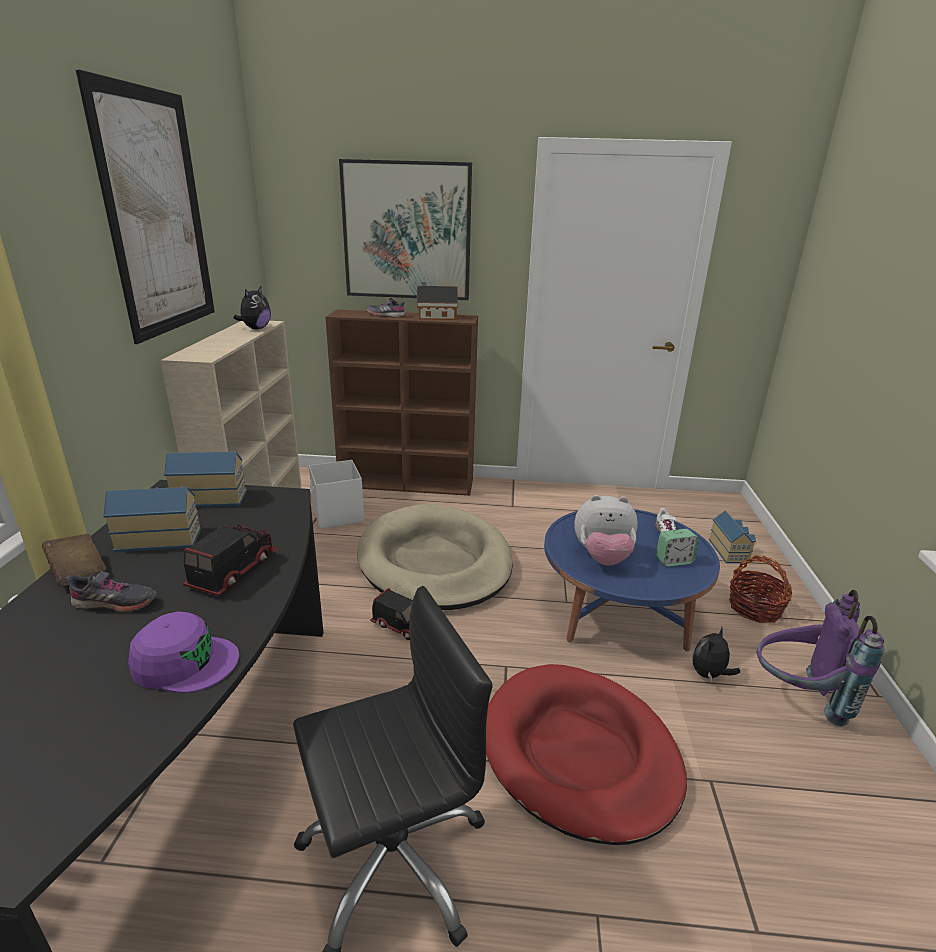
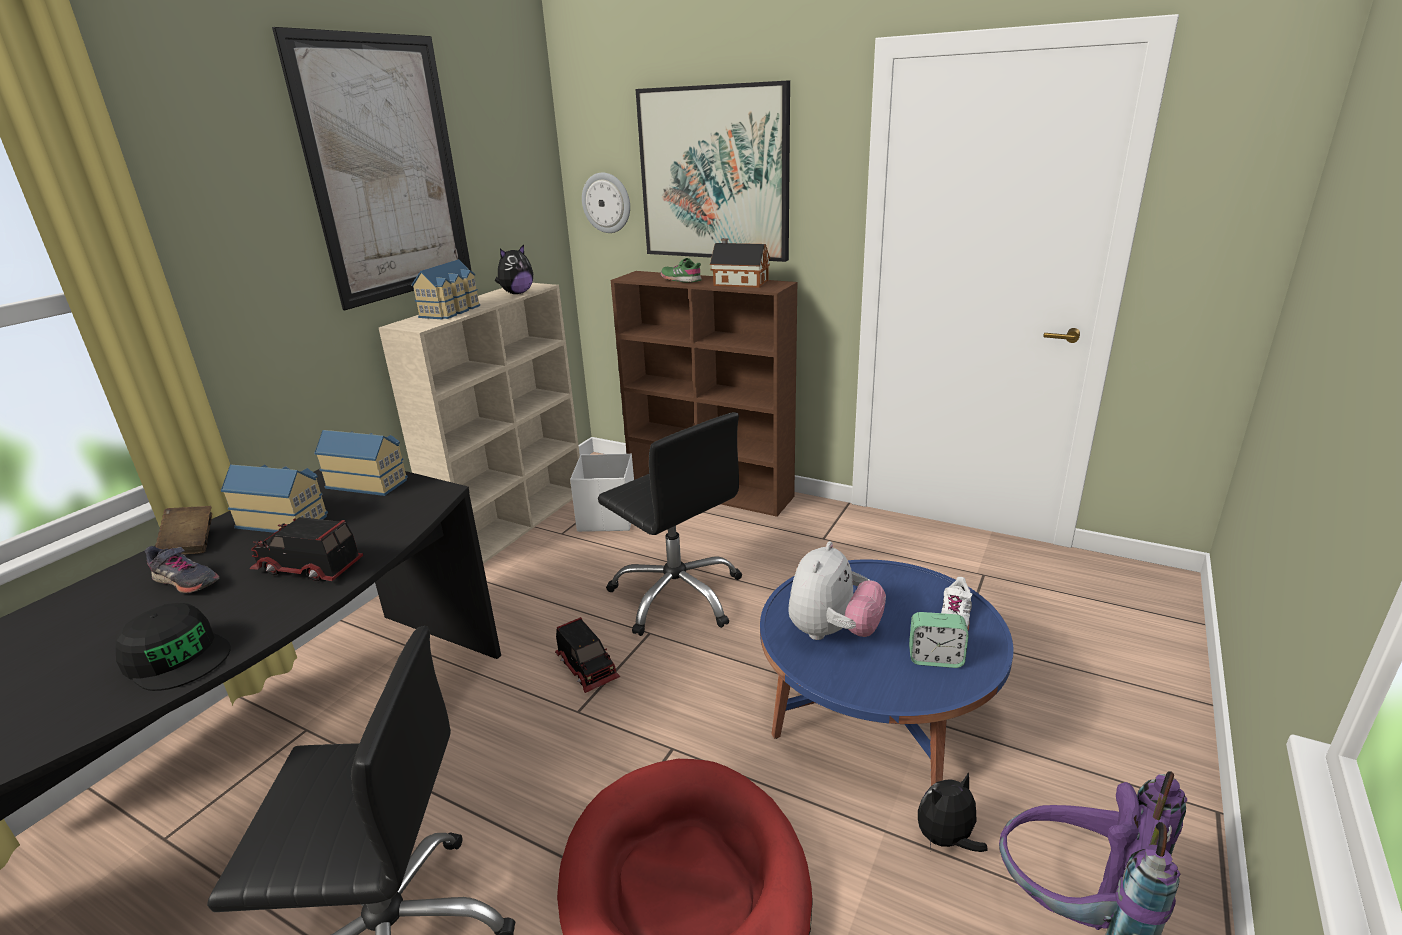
camera: 25 degrees right, 0 degrees up
purple cap [128,612,239,693] -> black cap [115,603,231,691]
toy truck [183,523,279,596] -> toy truck turned 120 degrees counterclockwise [250,517,363,581]
beige dog bed [357,504,513,610] -> black office chair [598,412,742,636]
grey shoe [367,298,405,317] -> green shoe [660,258,702,283]
plush toy [575,495,638,566] -> plush toy turned 90 degrees counterclockwise [789,541,886,640]
toy house [708,510,756,563] -> toy house moved to [411,259,480,319]
basket [729,555,792,623] -> none
none -> wall clock [582,172,630,233]

